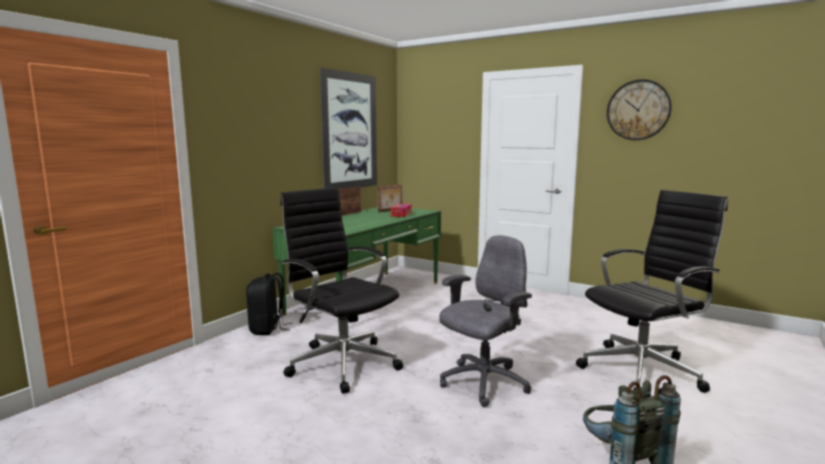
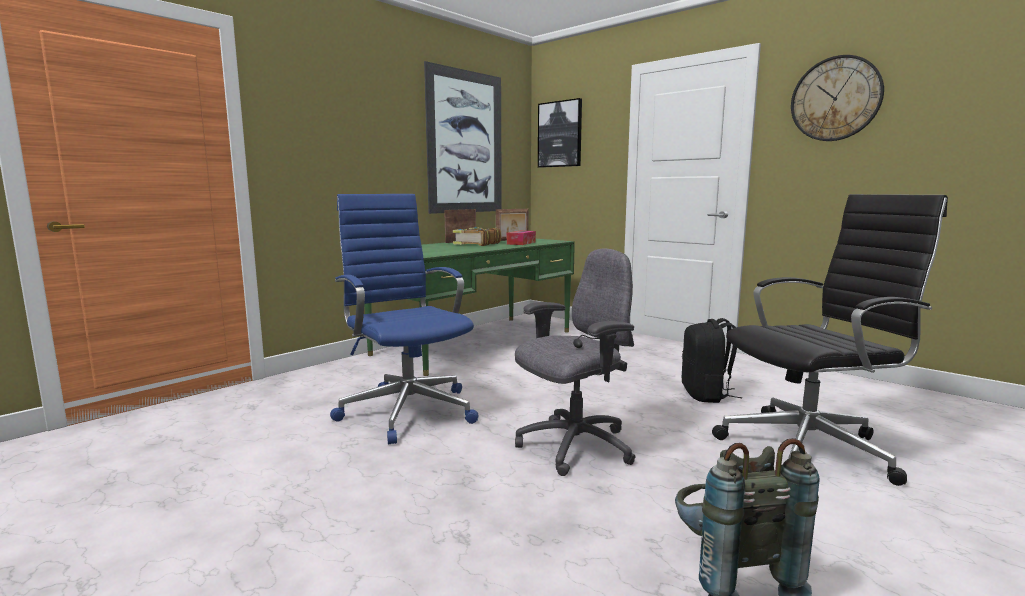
camera: 10 degrees right, 0 degrees up
black backpack [246,273,292,335] -> black backpack moved to [682,318,742,403]
black office chair [281,188,403,394] -> blue office chair [330,194,479,444]
none -> book [453,227,501,246]
none -> picture [538,98,582,168]

